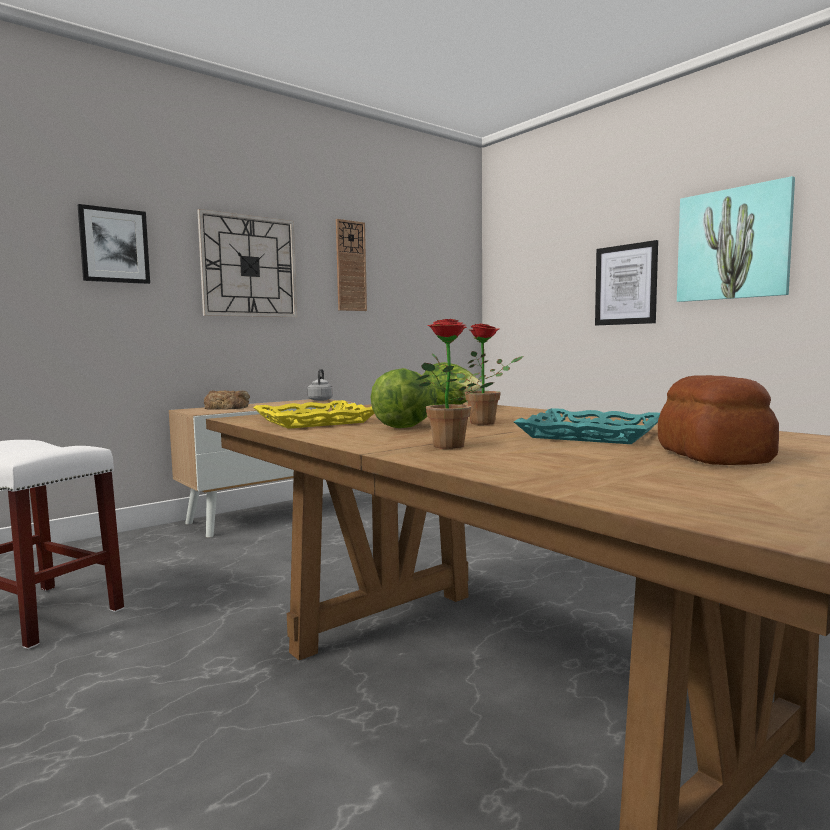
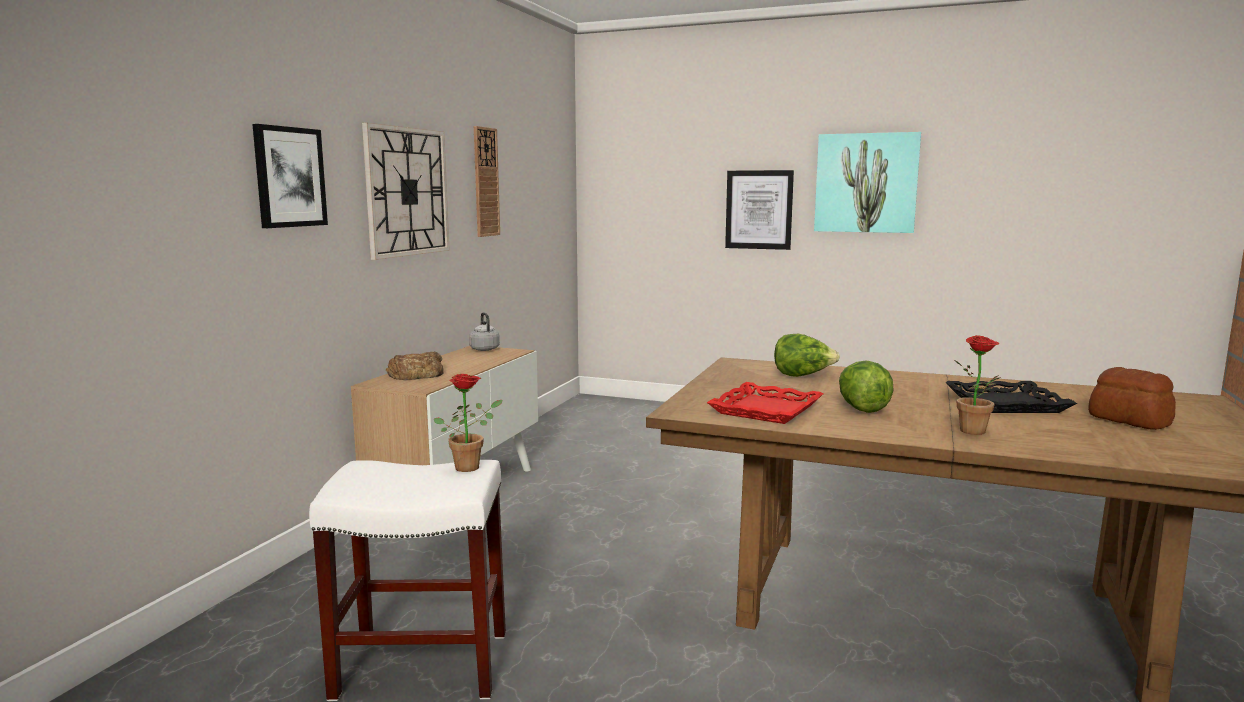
camera: 30 degrees left, 5 degrees up
yellow tray [253,400,374,429] -> red tray [707,382,823,424]
potted plant [456,323,523,425] -> potted plant moved to [434,374,502,472]
turquoise tray [514,408,660,444] -> black tray [945,381,1077,413]

